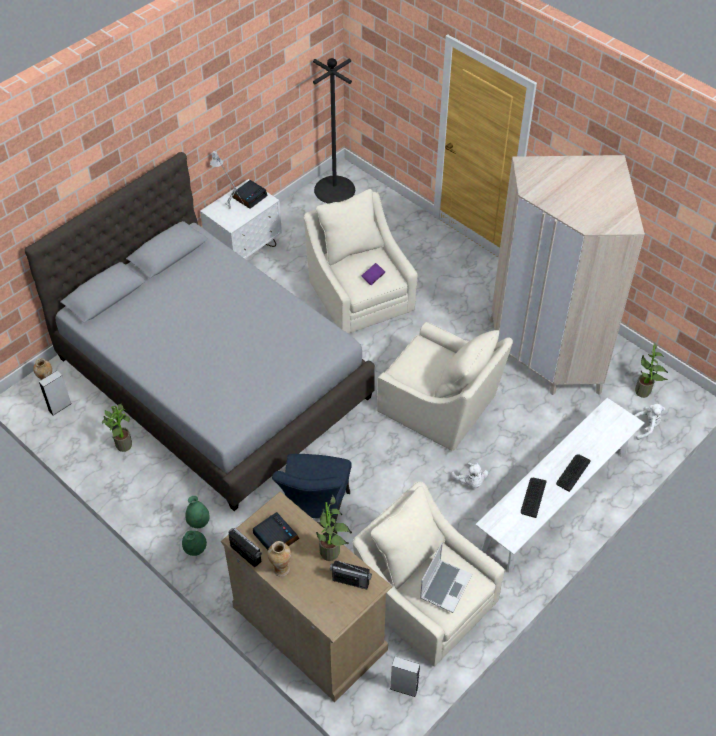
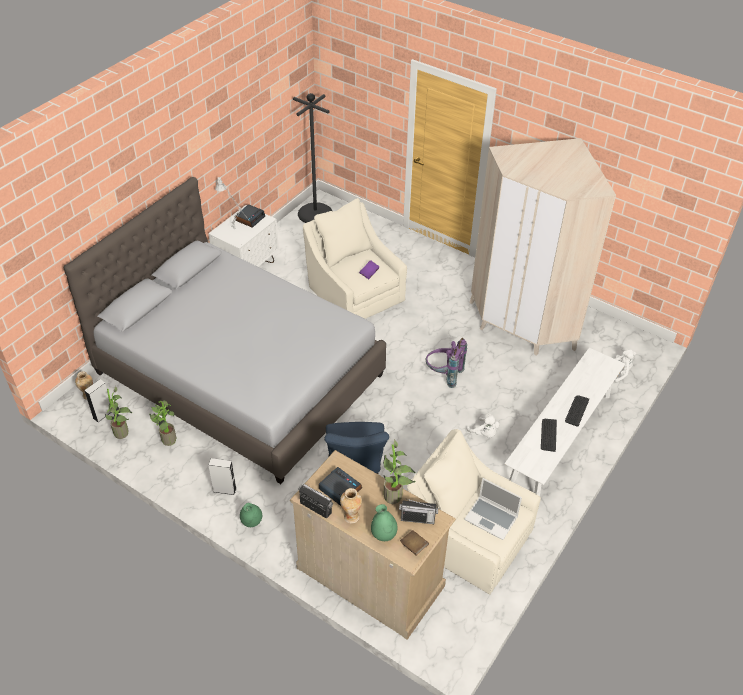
camera: 10 degrees left, 5 degrees down
green vase [185,496,210,528] -> green vase moved to [371,504,398,541]
beige armchair [377,322,513,451] -> purple backpack [425,338,467,388]
grey speaker [390,657,420,697] -> grey speaker moved to [208,458,237,495]
laptop [420,542,472,613] -> laptop turned 105 degrees clockwise [464,478,522,540]
potted plant [635,342,668,398] -> potted plant moved to [105,386,132,439]
none -> brown book [400,530,429,556]

